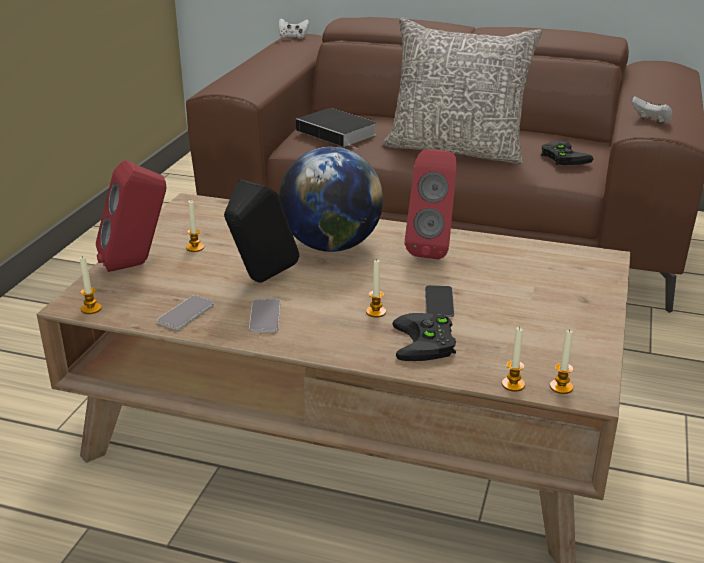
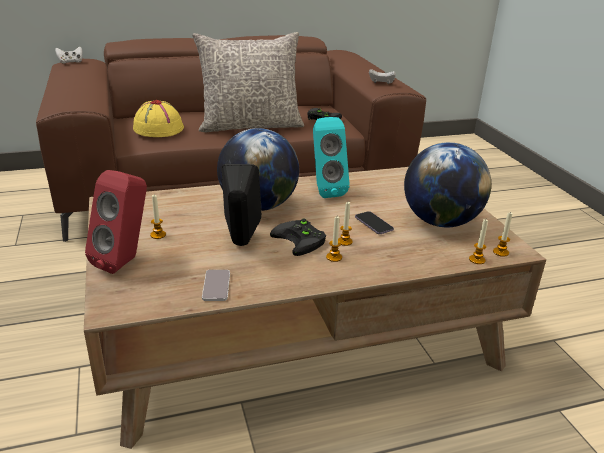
camera: 35 degrees left, 0 degrees up
candle [80,256,102,314] -> candle moved to [326,216,342,262]
phone [249,299,280,333] -> none
book [296,108,377,149] -> yellow hat [133,100,184,137]
black game controller [392,313,456,361] -> black game controller moved to [270,218,326,256]
red speaker [405,149,457,260] -> turquoise speaker [313,117,350,198]
none -> globe [404,142,491,227]

